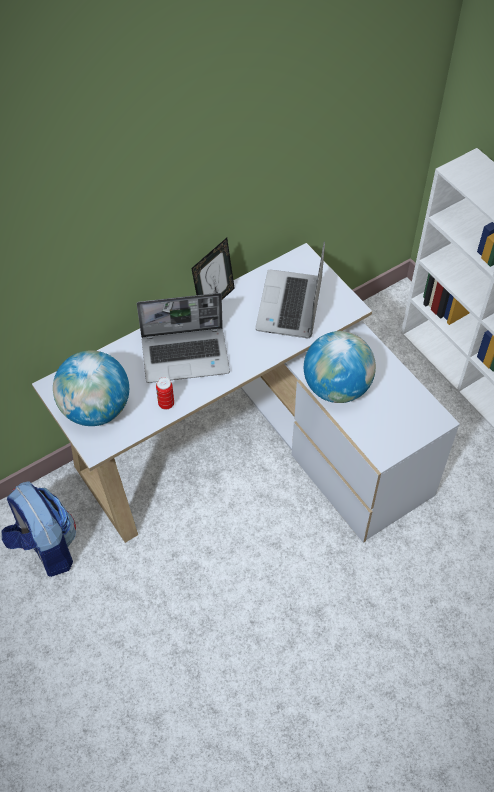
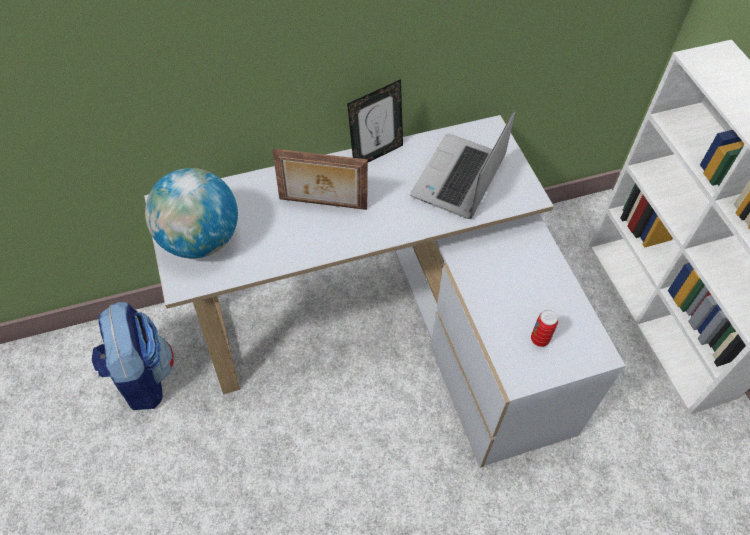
camera: 15 degrees right, 0 degrees up
laptop [137,293,230,383] -> picture frame [272,149,368,210]
can [156,377,174,410] -> can moved to [531,310,558,347]
globe [304,331,376,403] -> none

